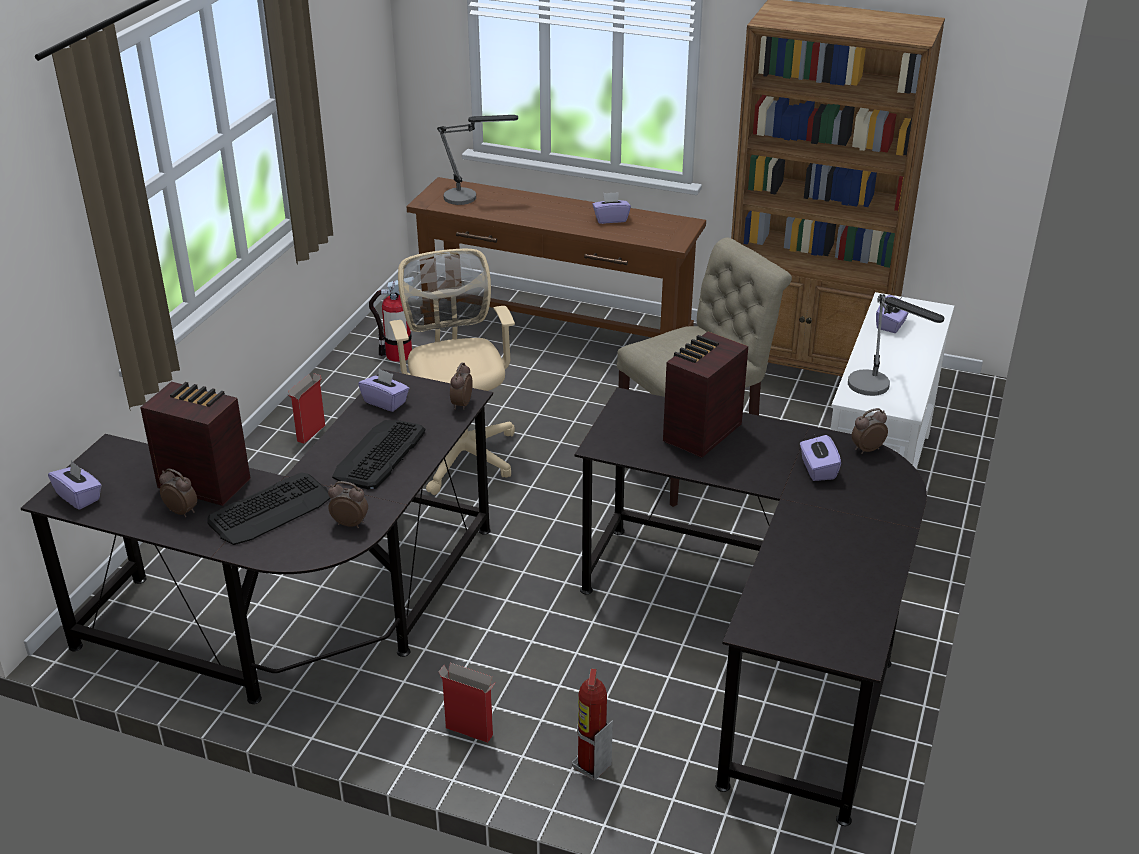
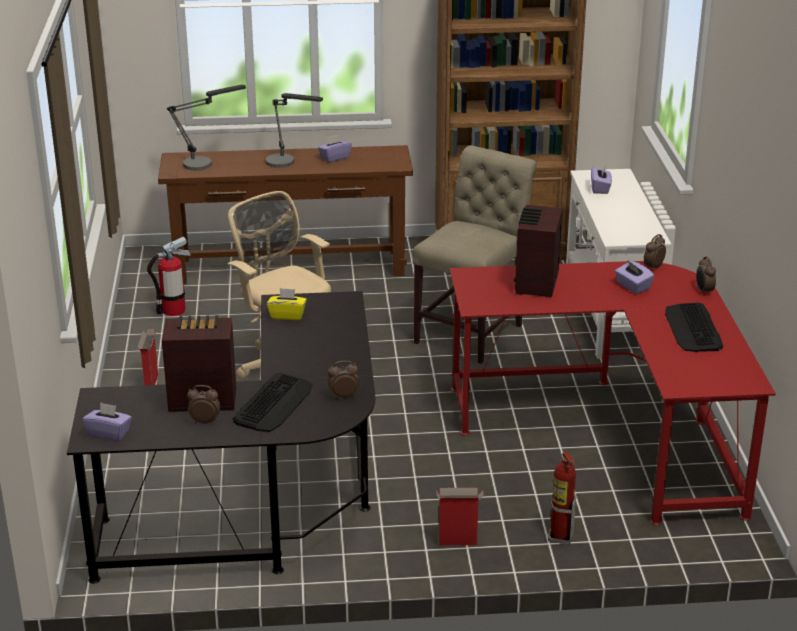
camera: 25 degrees left, 5 degrees down
keyboard [332,420,425,489] -> keyboard moved to [665,303,723,352]
purple tissue box [358,369,409,412] -> yellow tissue box [267,288,307,320]
alarm clock [450,363,473,410] -> alarm clock moved to [696,256,716,296]
black desk [574,387,927,826] -> red desk [450,261,776,525]
table lamp [848,294,944,396] -> table lamp moved to [266,93,323,168]

